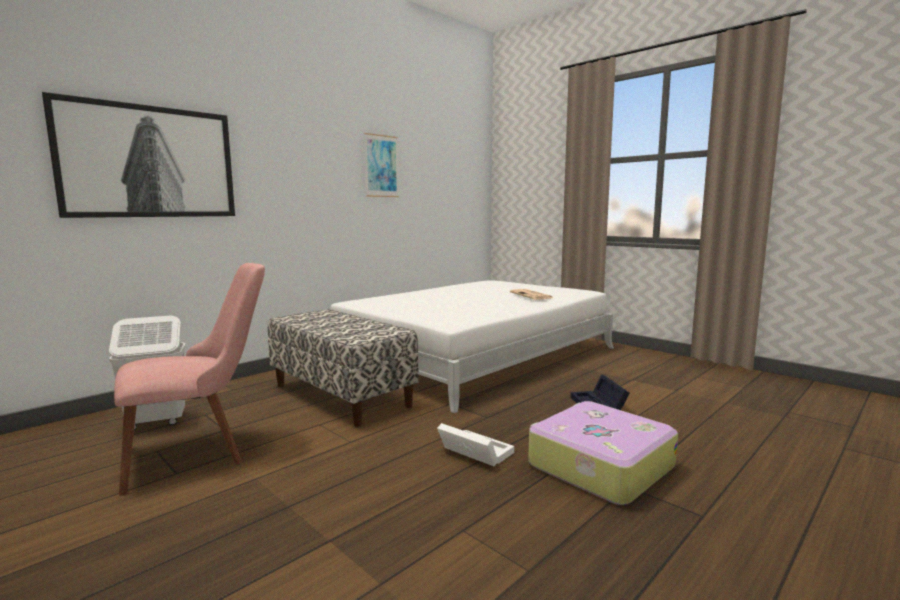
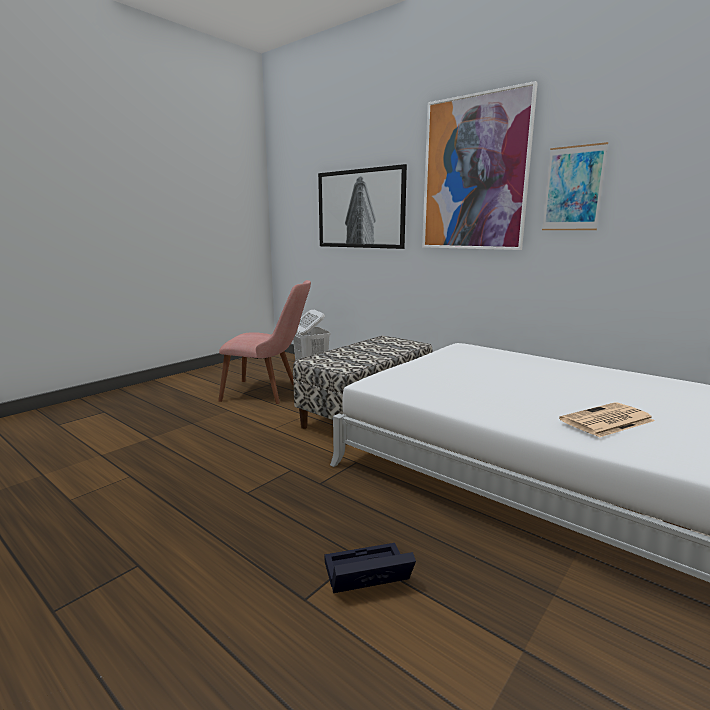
camera: 85 degrees right, 5 degrees up
pink chair [114,263,265,496] -> pink chair turned 45 degrees counterclockwise [218,280,311,404]
white storage box [437,423,514,466] -> none
suitcase [528,401,678,505] -> none
none -> picture [422,81,538,250]

